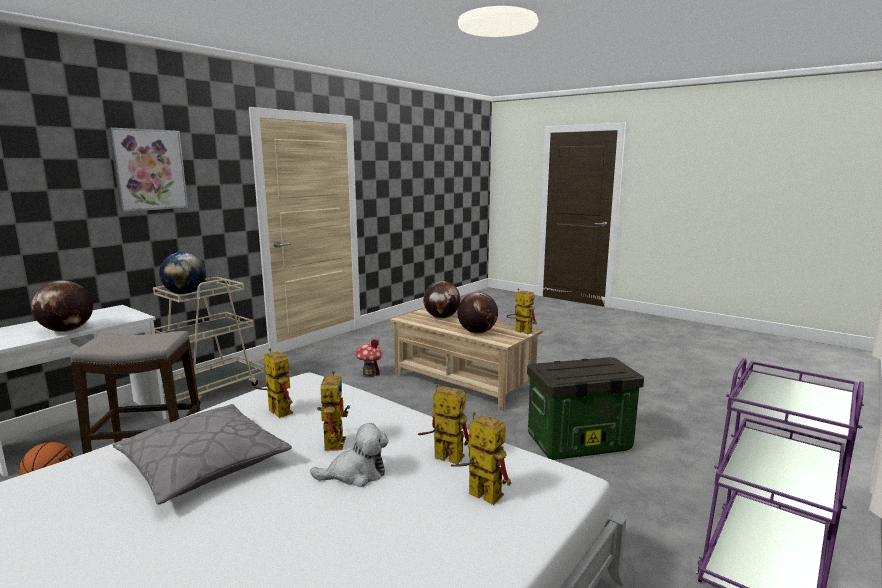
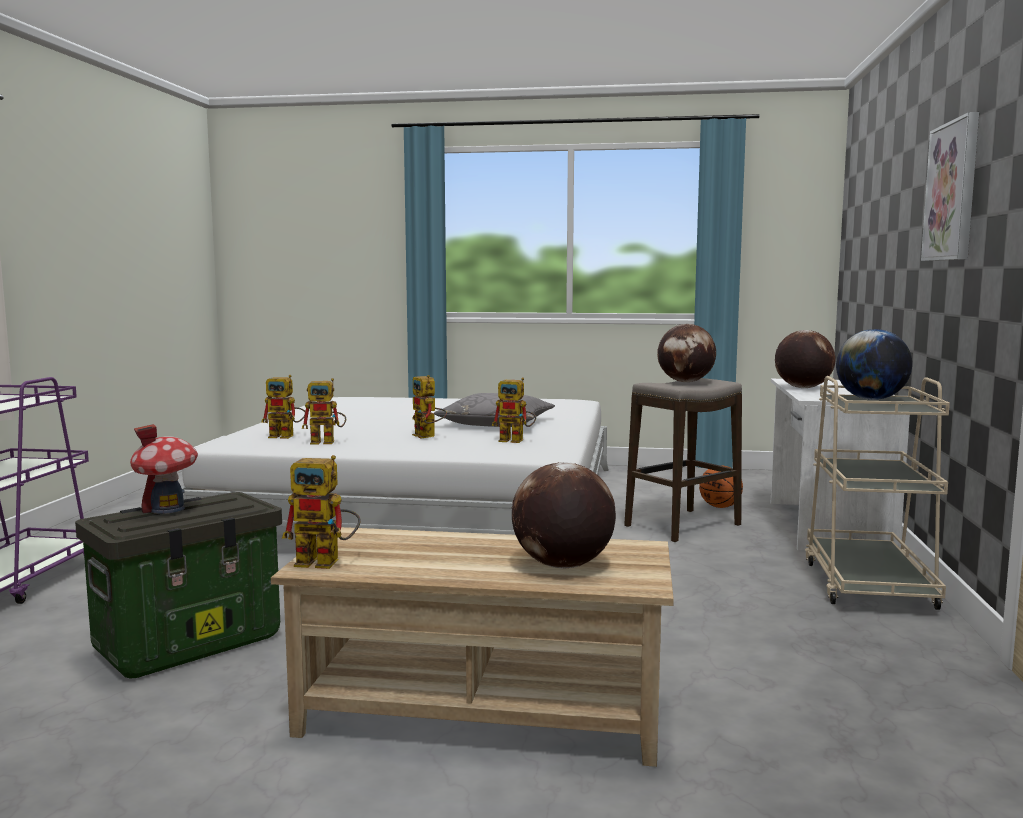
camera: 150 degrees right, 5 degrees down
plush toy [310,423,389,487] -> none
toy house [355,339,382,377] -> toy house moved to [130,424,198,514]
globe [458,292,498,333] -> globe moved to [657,324,716,382]

